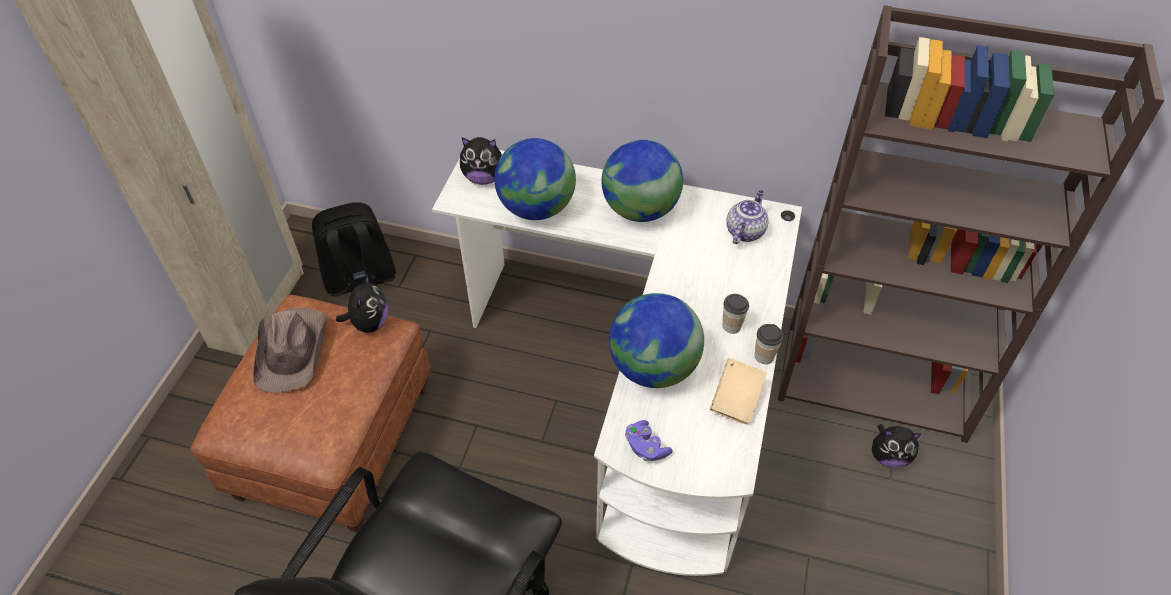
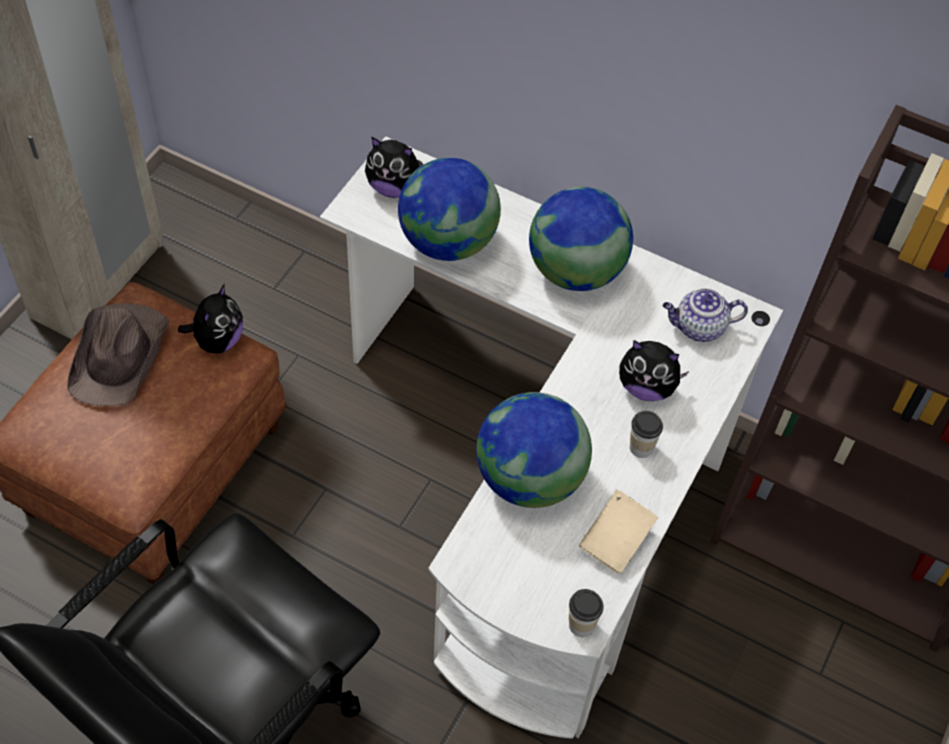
camera: 10 degrees right, 5 degrees up
black backpack [312,202,396,297] -> none
purple game controller [625,420,673,461] -> none
teapot [726,190,769,244] -> teapot turned 135 degrees counterclockwise [663,288,748,342]
cup [755,324,783,364] -> cup moved to [569,589,604,637]
plush toy [872,424,922,468] -> plush toy moved to [619,340,689,401]

